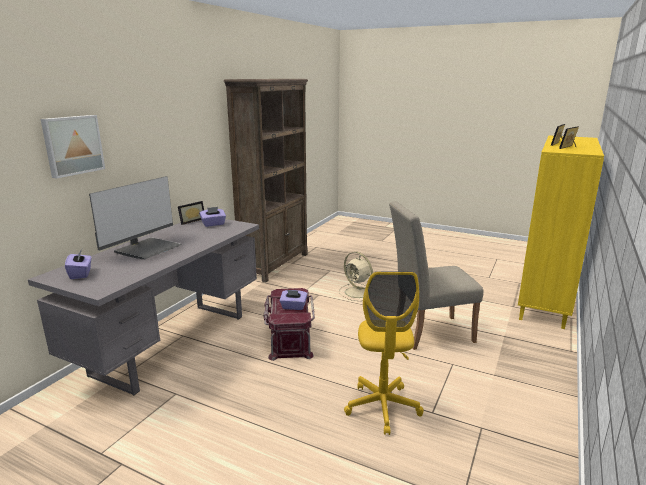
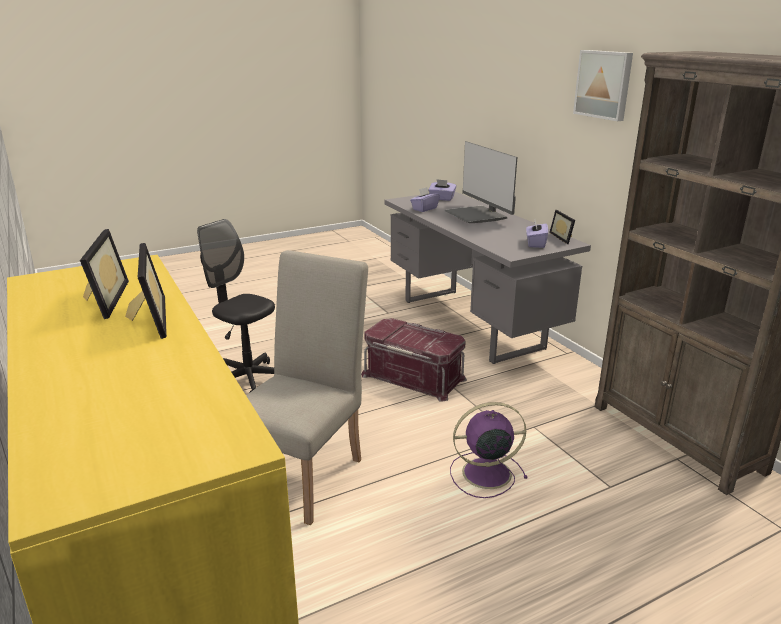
camera: 125 degrees right, 5 degrees up
picture [41,115,105,179] -> picture moved to [573,50,633,121]
purple tissue box [280,290,307,310] -> purple tissue box moved to [410,187,440,212]
beige fan [339,252,373,301] -> purple fan [450,402,528,498]
yellow office chair [344,272,424,435] -> black office chair [197,219,275,393]

